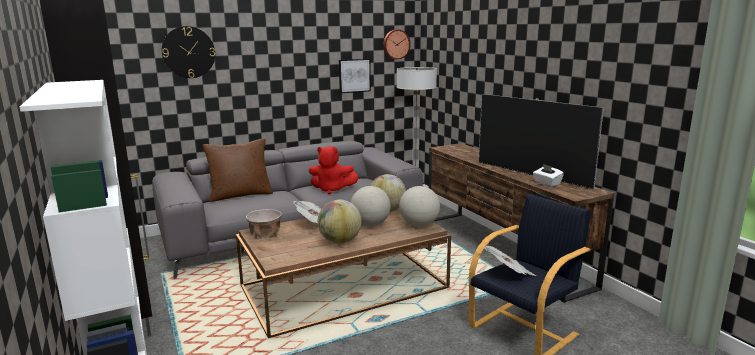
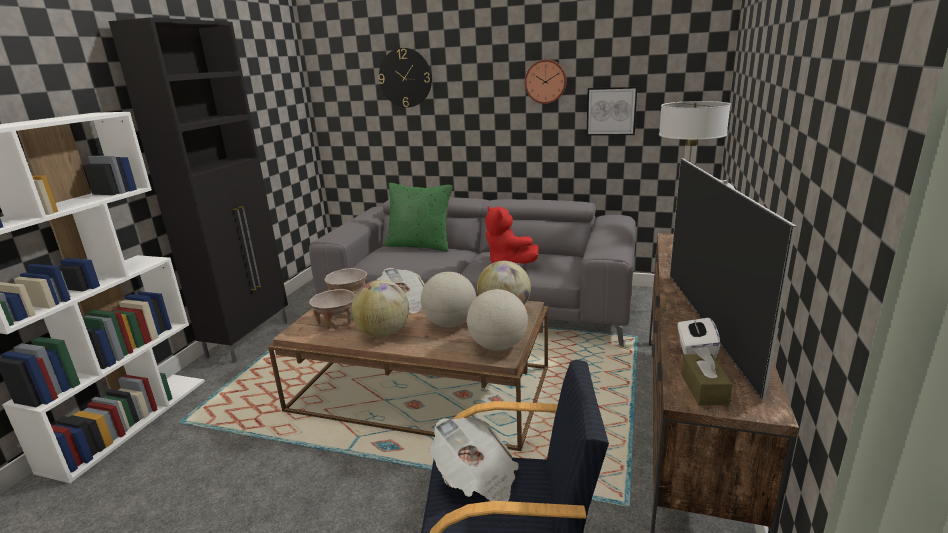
camera: 45 degrees right, 5 degrees up
brown pillow [202,139,273,202] -> green pillow [384,183,453,252]
wall clock [383,29,411,60] -> wall clock moved to [524,59,567,104]
none -> beige bowl [309,289,355,330]
none -> brown tissue box [681,347,733,405]

